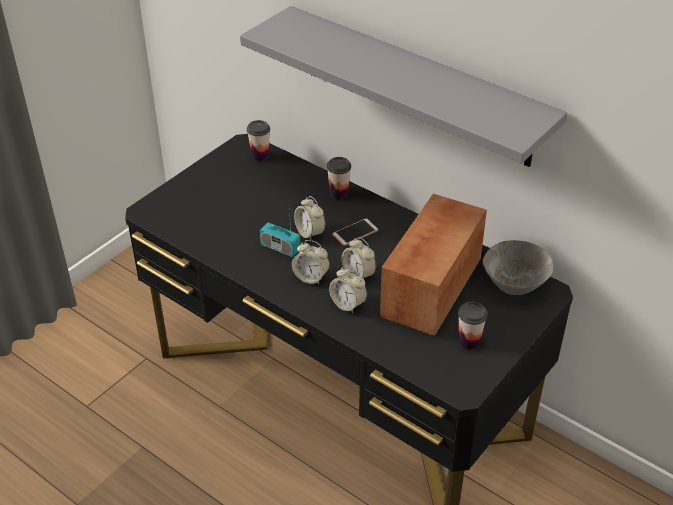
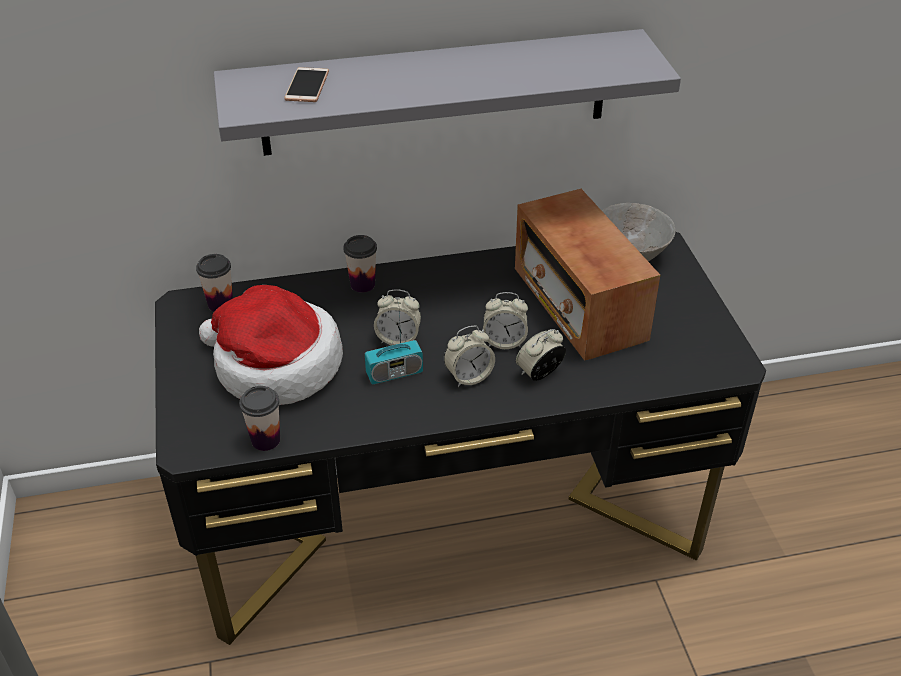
camera: 50 degrees left, 0 degrees up
alarm clock [329,266,367,313] -> alarm clock turned 150 degrees clockwise [516,329,566,381]
phone [332,218,379,246] -> phone moved to [284,67,329,102]
cup [458,302,488,350] -> cup moved to [239,386,280,451]
none -> hat [199,285,343,405]

